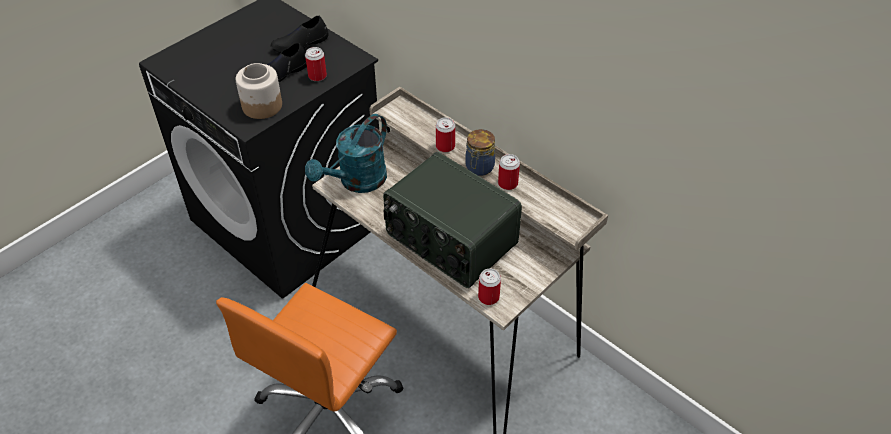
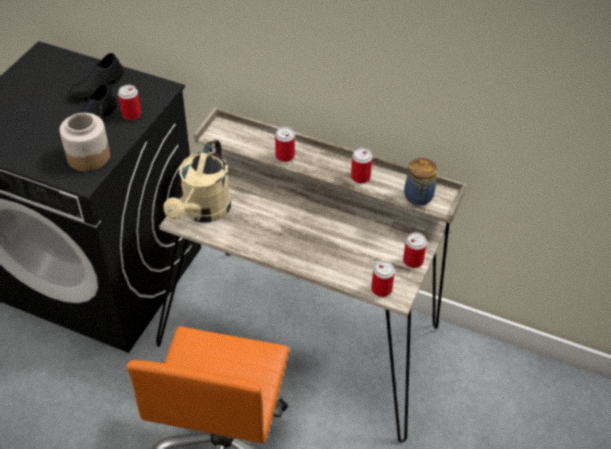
camera: 20 degrees left, 0 degrees up
turquoise watering can [305,114,387,193] -> beige watering can [163,139,231,223]
radio [383,152,522,288] -> none
jar [465,129,495,176] -> jar moved to [404,158,438,206]
none -> can [403,232,427,268]

